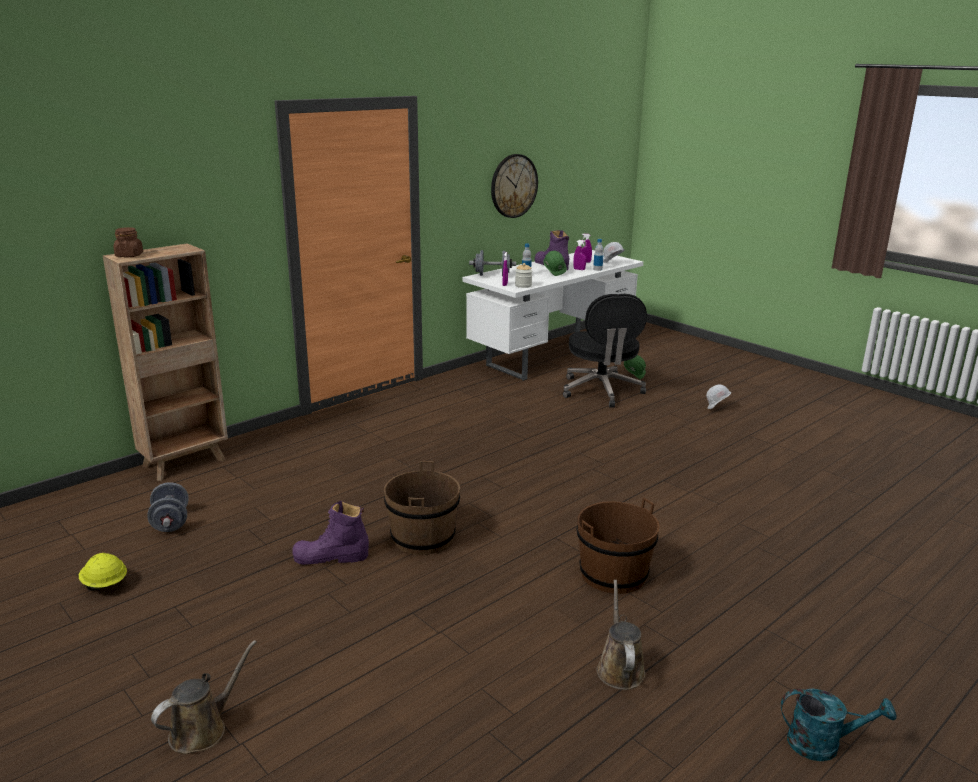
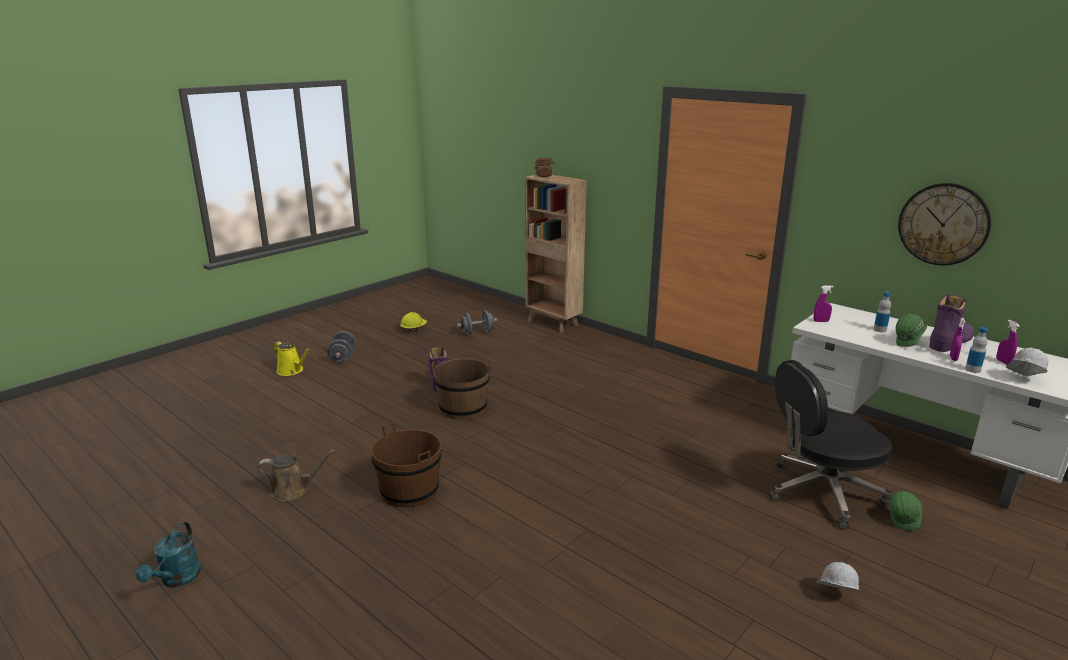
camera: 85 degrees right, 0 degrees up
brown watering can [151,640,257,754] -> yellow watering can [273,342,310,376]
grey dumbbell [469,250,516,276] -> grey dumbbell moved to [327,331,356,363]
jar [515,263,532,288] -> none

